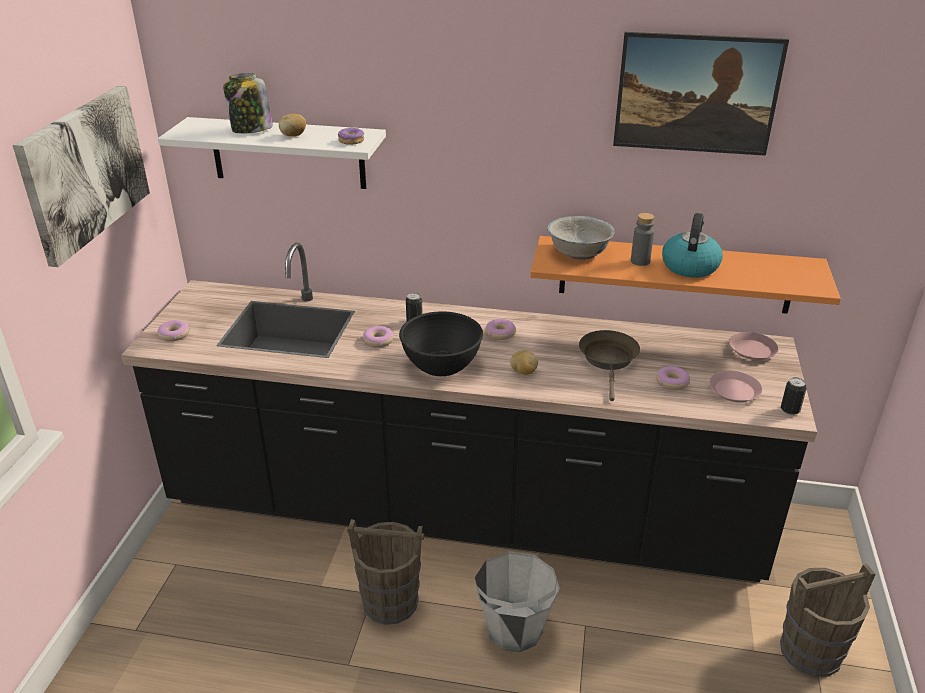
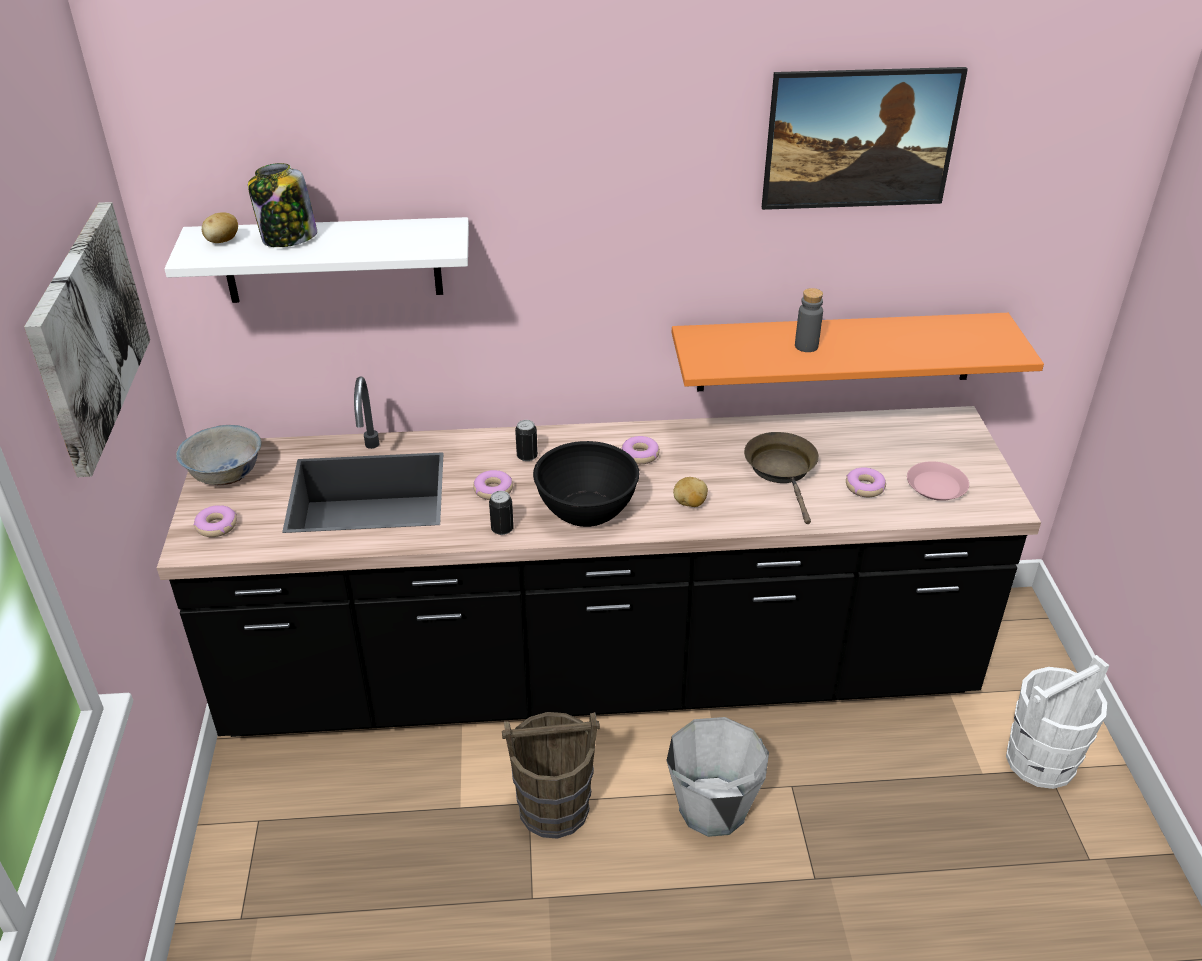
camera: 15 degrees left, 5 degrees up
potato [279,114,306,136] -> potato moved to [202,212,238,243]
donut [338,127,364,145] -> none
white bowl [547,216,615,260] -> white bowl moved to [176,425,262,485]
kettle [662,213,723,278] -> none
pink plate [729,332,779,360] -> none
brown bucket [780,563,876,677] -> white bucket [1006,655,1109,789]
can [781,377,807,415] -> can moved to [489,491,514,535]

